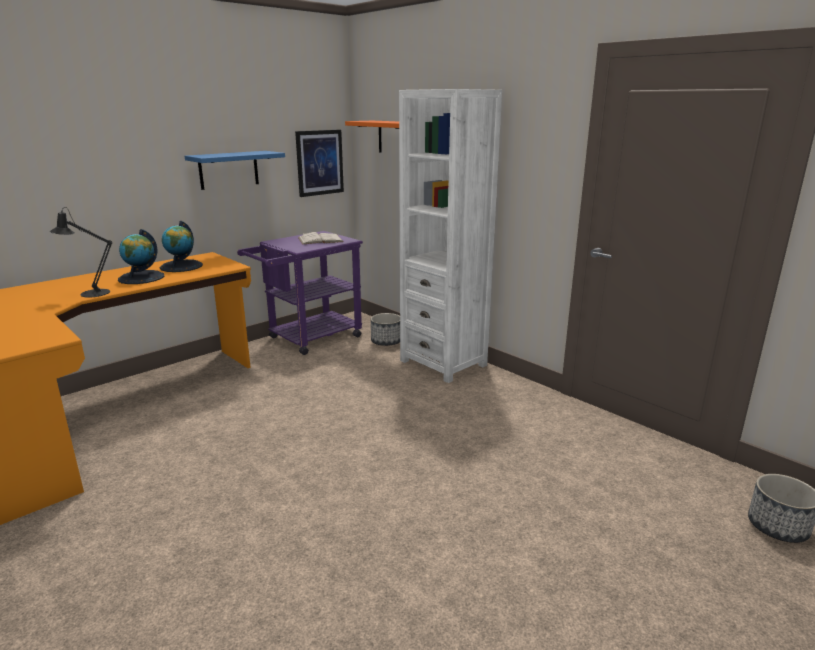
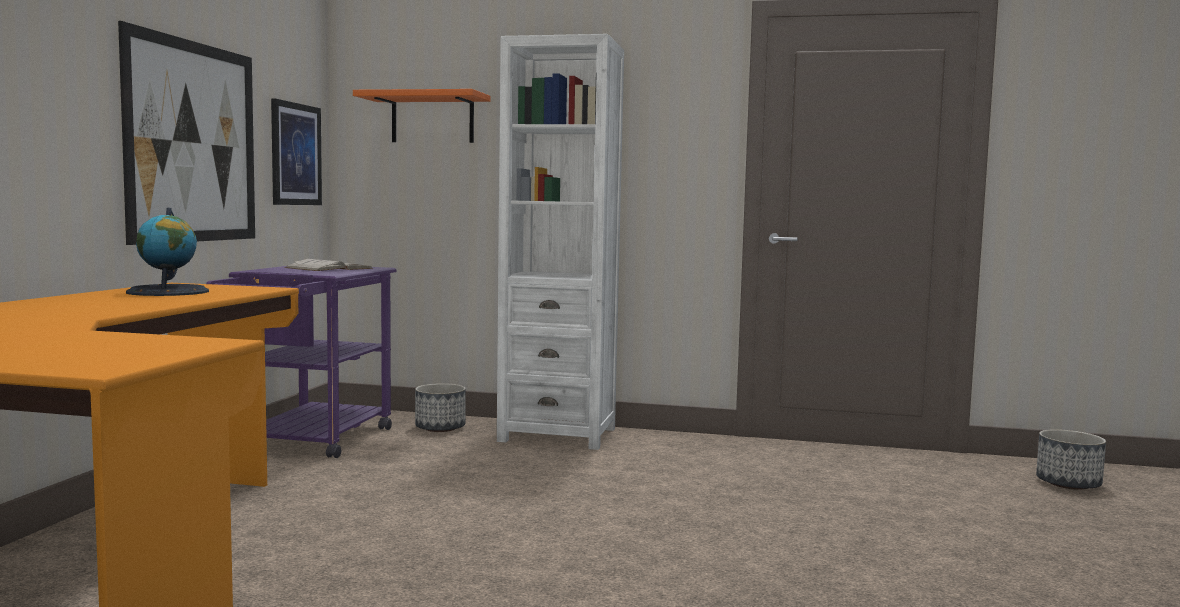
camera: 35 degrees left, 15 degrees down
black table lamp [49,207,112,298] -> none
globe [118,229,165,284] -> none
blue shelf [185,151,285,190] -> picture [118,21,255,245]

